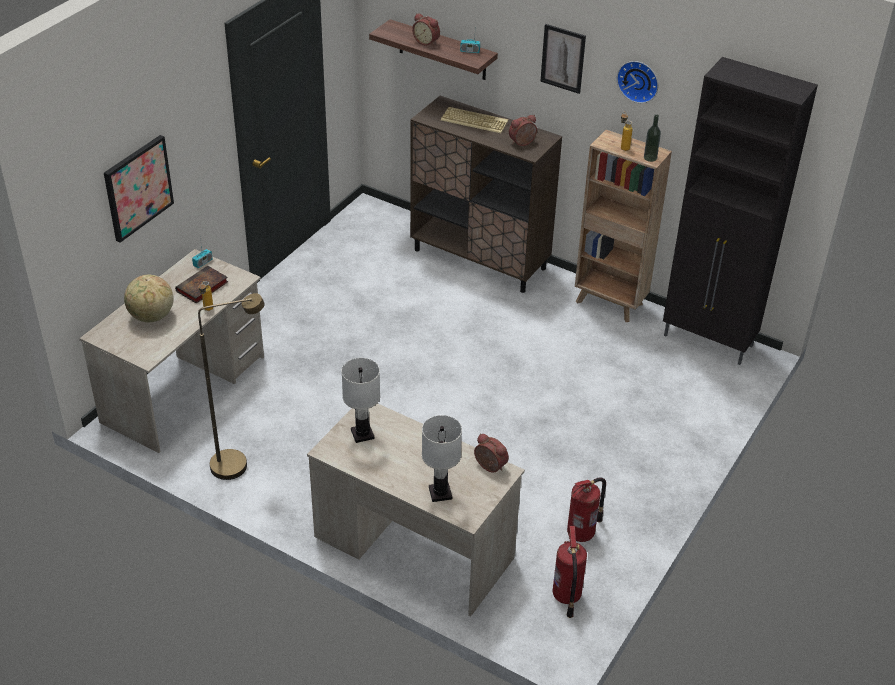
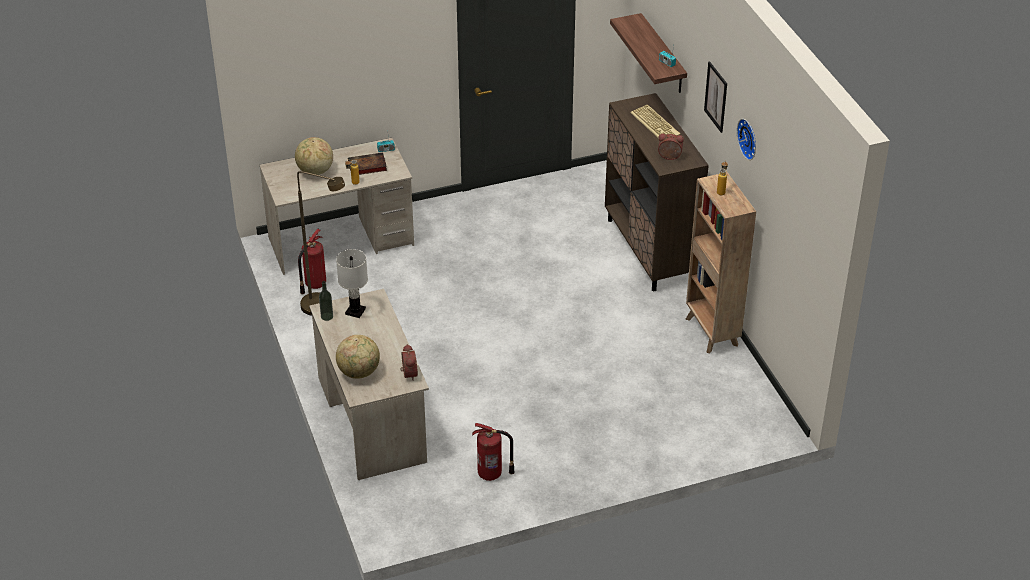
camera: 40 degrees right, 0 degrees up
picture [104,135,174,243] -> none
alarm clock [412,13,440,46] -> none
white table lamp [422,415,462,502] -> globe [336,335,380,379]
fire extinguisher [553,526,587,618] -> fire extinguisher moved to [298,229,326,294]
bottle [644,114,661,162] -> bottle moved to [319,281,333,321]
black cabinet [663,57,818,365] -> none

